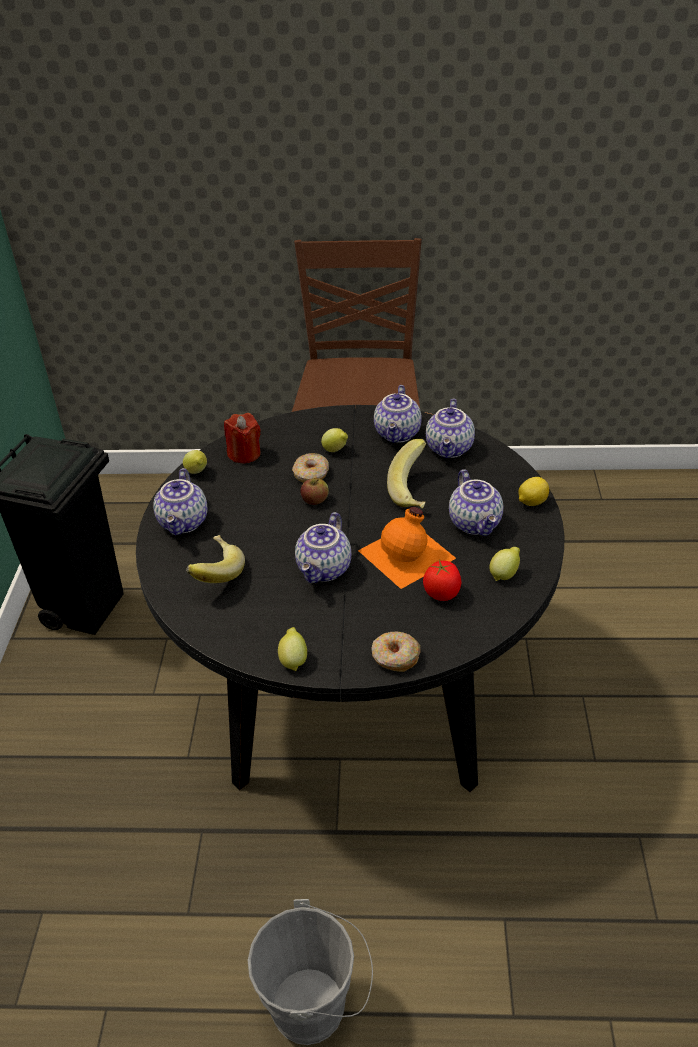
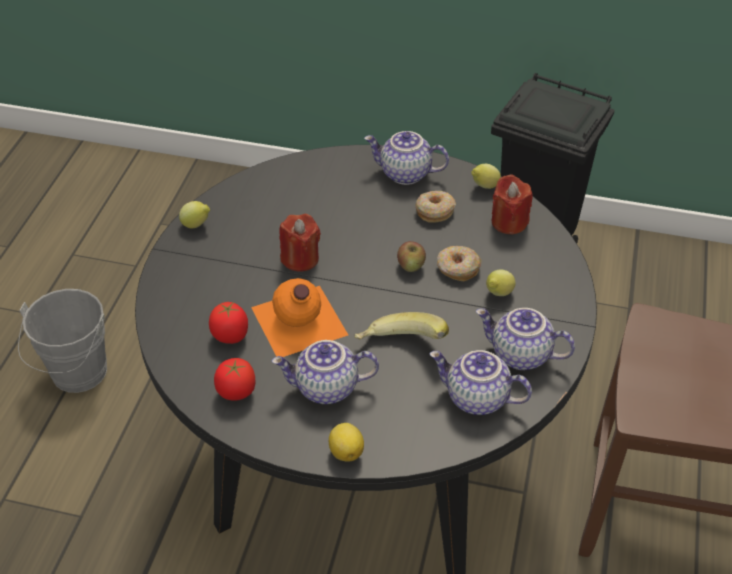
camera: 100 degrees right, 5 degrees up
banana [186,535,245,583] -> none
teapot [295,512,351,583] -> red candle [279,214,321,272]
donut [372,632,421,672] -> donut moved to [416,191,456,223]
lemon [489,547,520,581] -> tomato [214,358,255,401]

